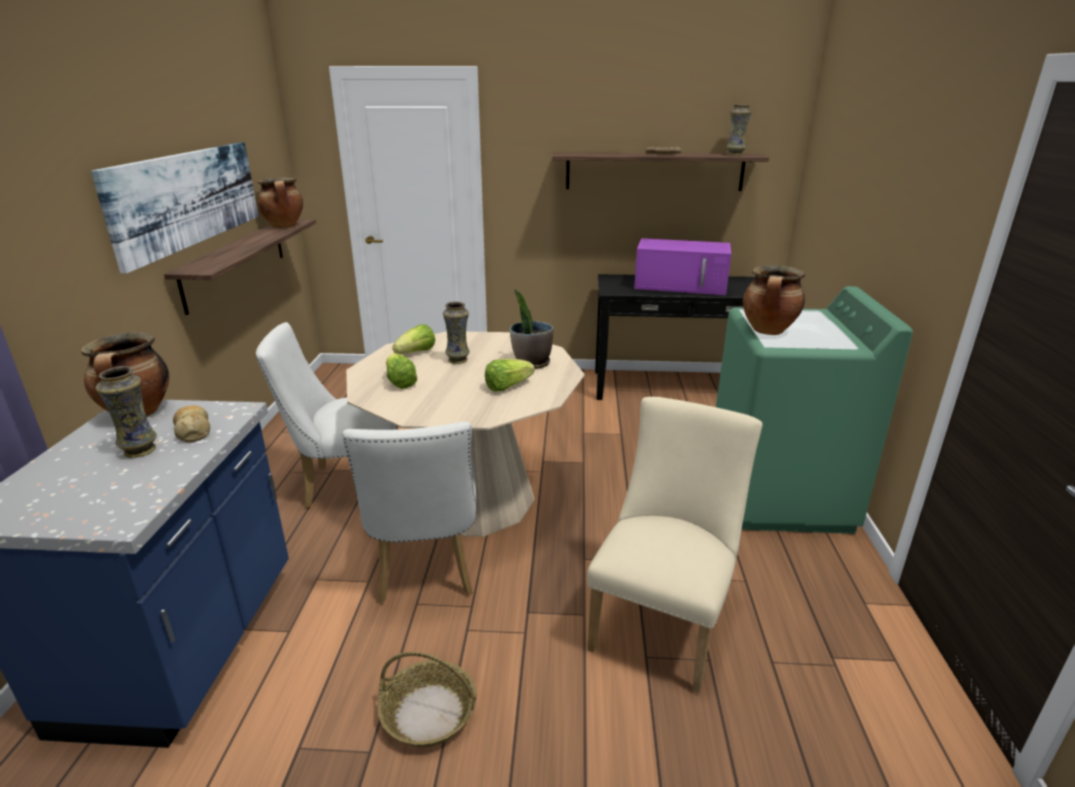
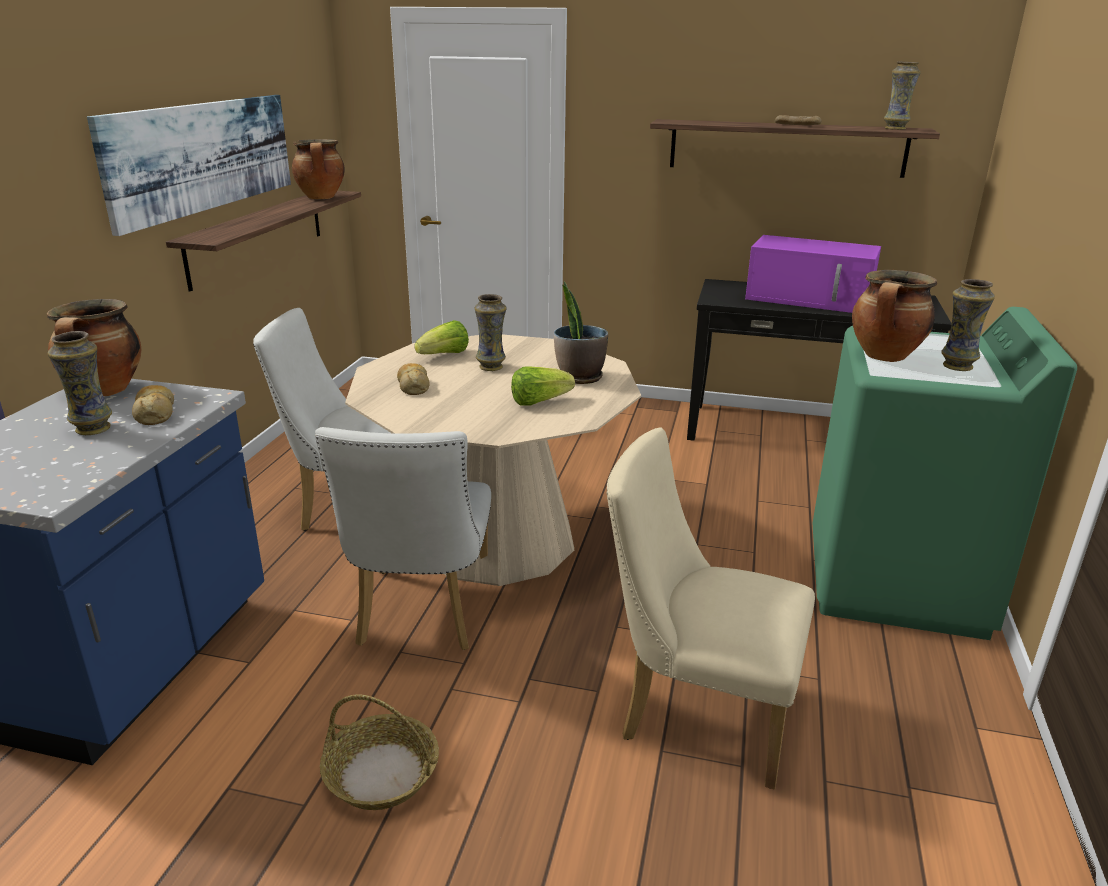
camera: 10 degrees right, 0 degrees up
lettuce [386,353,417,389] -> bread [397,363,430,395]
beige chair [587,397,763,693] -> beige chair turned 105 degrees counterclockwise [606,428,815,789]
none -> vase [941,279,995,371]

